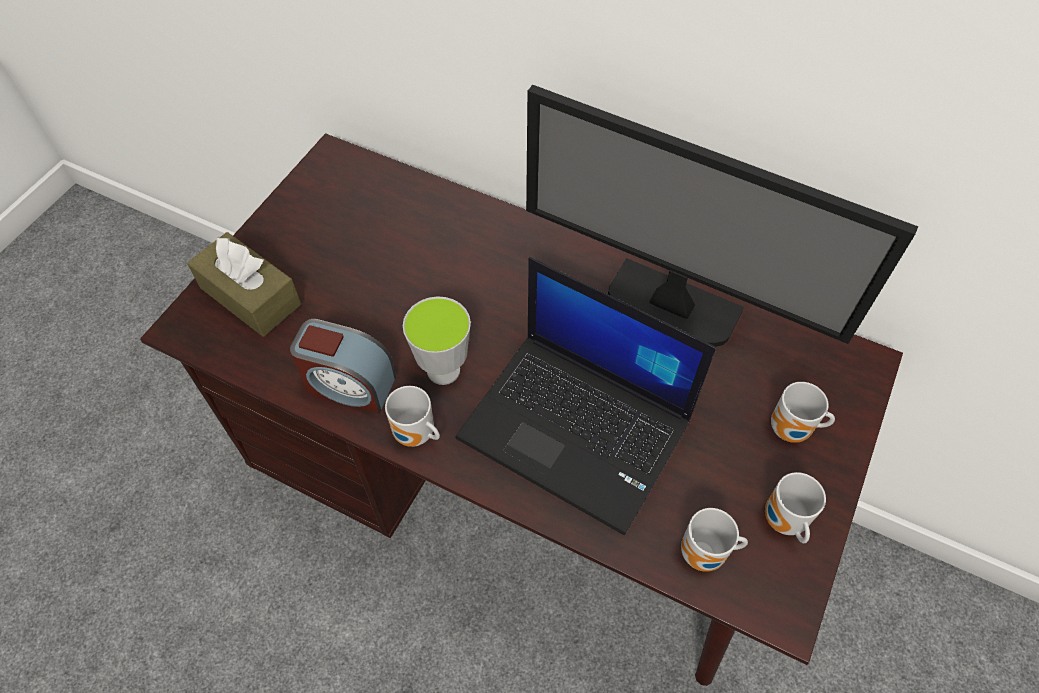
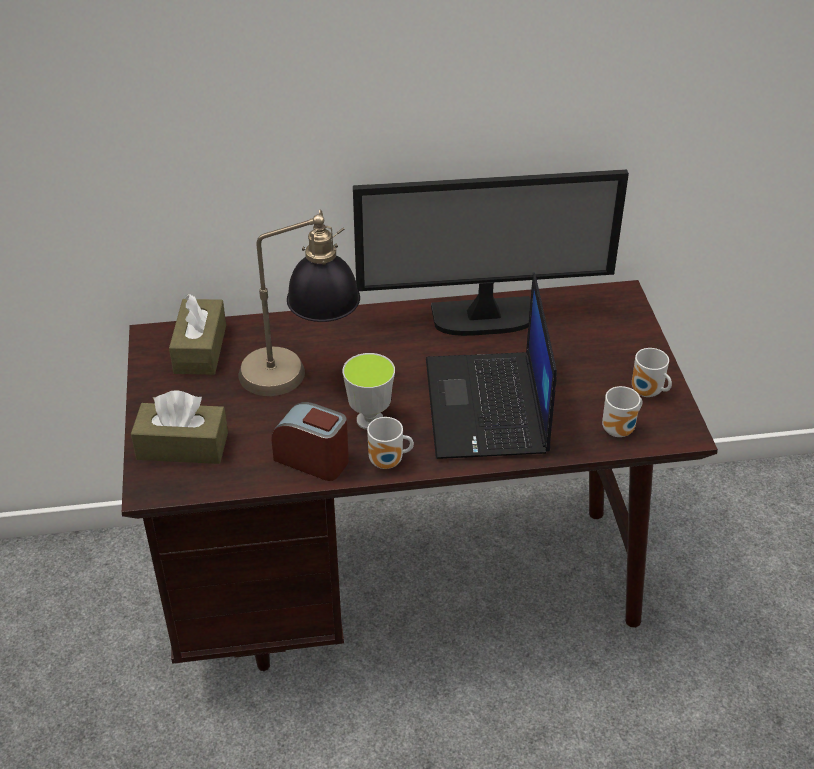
camera: 35 degrees left, 15 degrees down
alarm clock [290,319,396,414] -> alarm clock turned 135 degrees counterclockwise [271,402,349,481]
laptop [455,257,716,535] -> laptop turned 90 degrees clockwise [426,272,557,459]
mug [771,382,835,443] -> none
none -> brown tissue box [169,294,226,375]
none -> table lamp [239,209,360,396]

